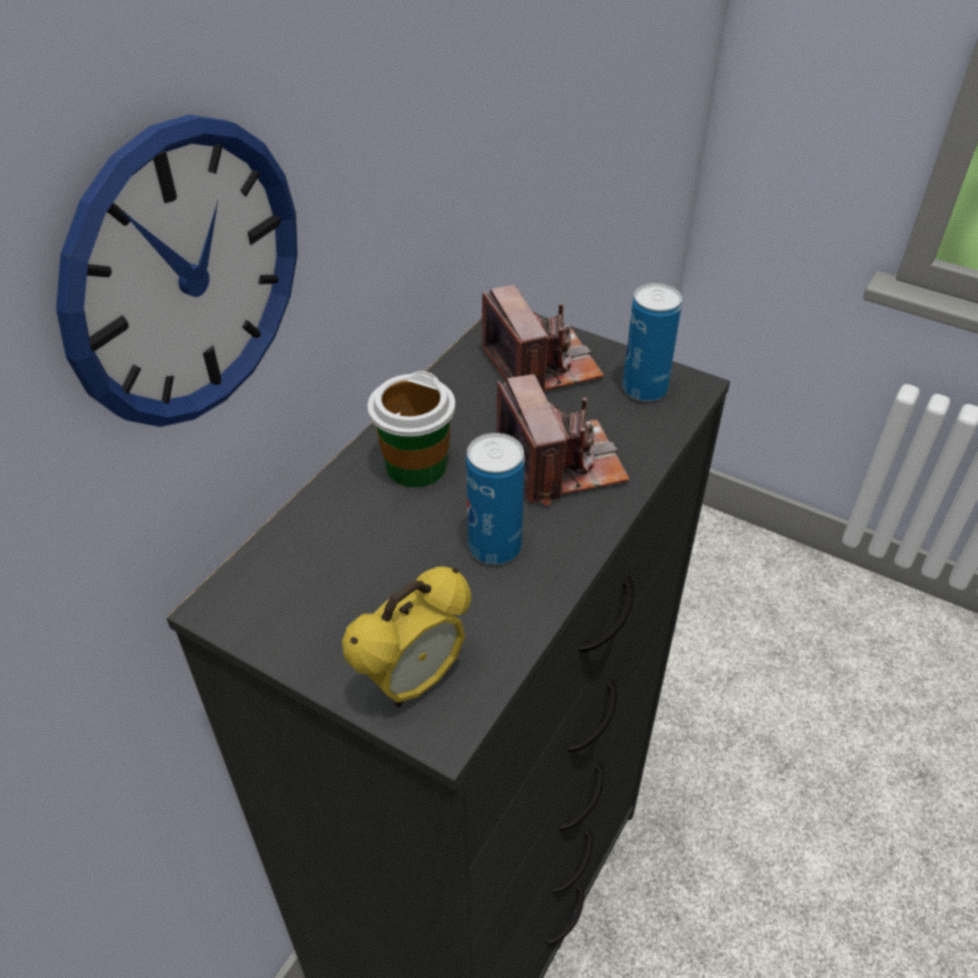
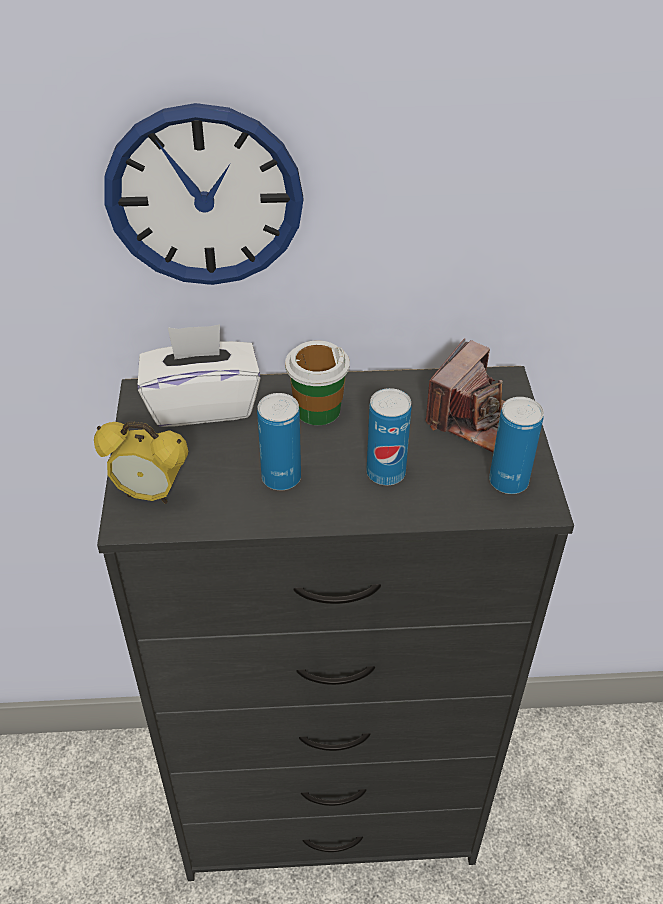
camera: 55 degrees right, 0 degrees up
camera [496,374,629,505] -> can [366,388,412,485]
none -> white tissue box [138,325,261,427]

